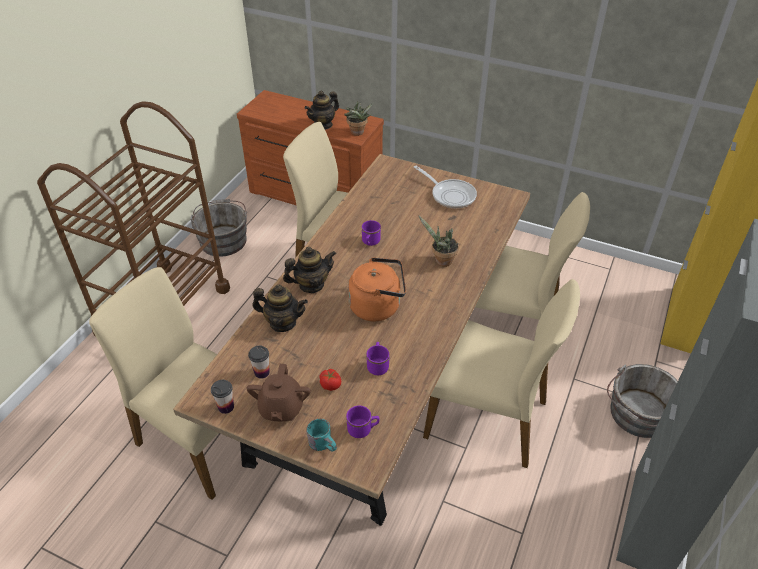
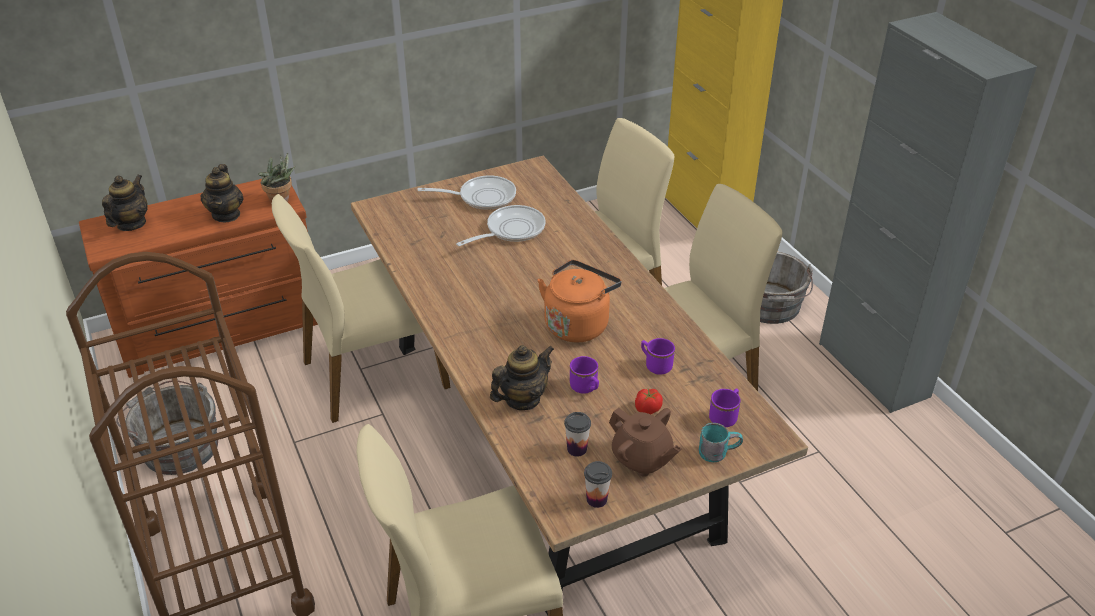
camera: 50 degrees left, 5 degrees down
teapot [283,247,336,293] -> teapot moved to [102,175,148,231]
purple mug [362,220,381,246] -> purple mug moved to [570,356,599,394]
potted plant [418,215,459,267] -> none
none -> frying pan [456,205,546,246]

